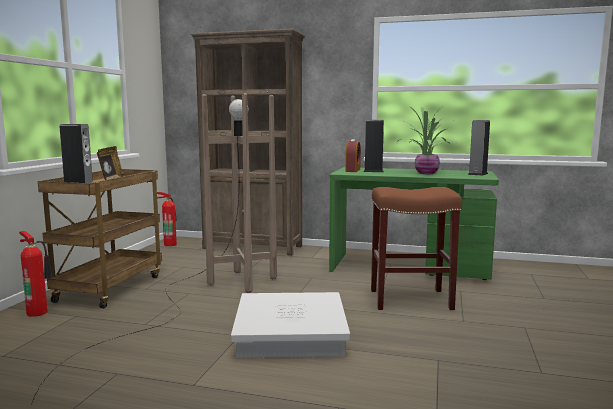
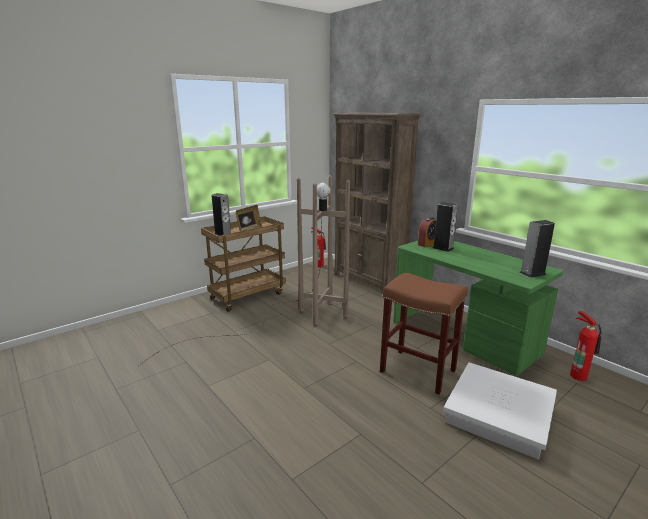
camera: 35 degrees right, 10 degrees up
fire extinguisher [19,231,53,317] -> fire extinguisher moved to [570,311,601,381]
white storage box [231,292,350,358] -> white storage box moved to [443,362,557,460]
potted plant [396,107,460,174] -> none

